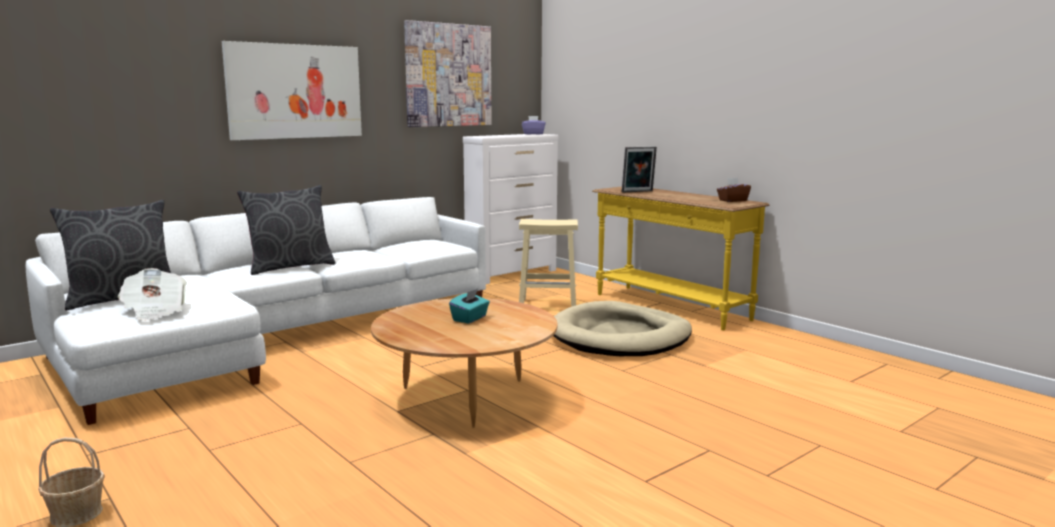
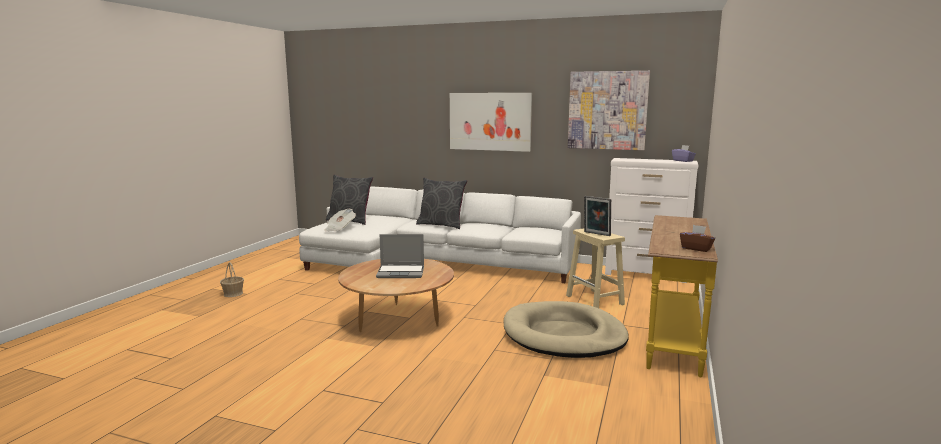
camera: 60 degrees right, 0 degrees up
turquoise tissue box [449,289,490,324] -> laptop [376,234,424,278]
picture frame [622,146,657,192] -> picture frame moved to [584,196,611,236]

